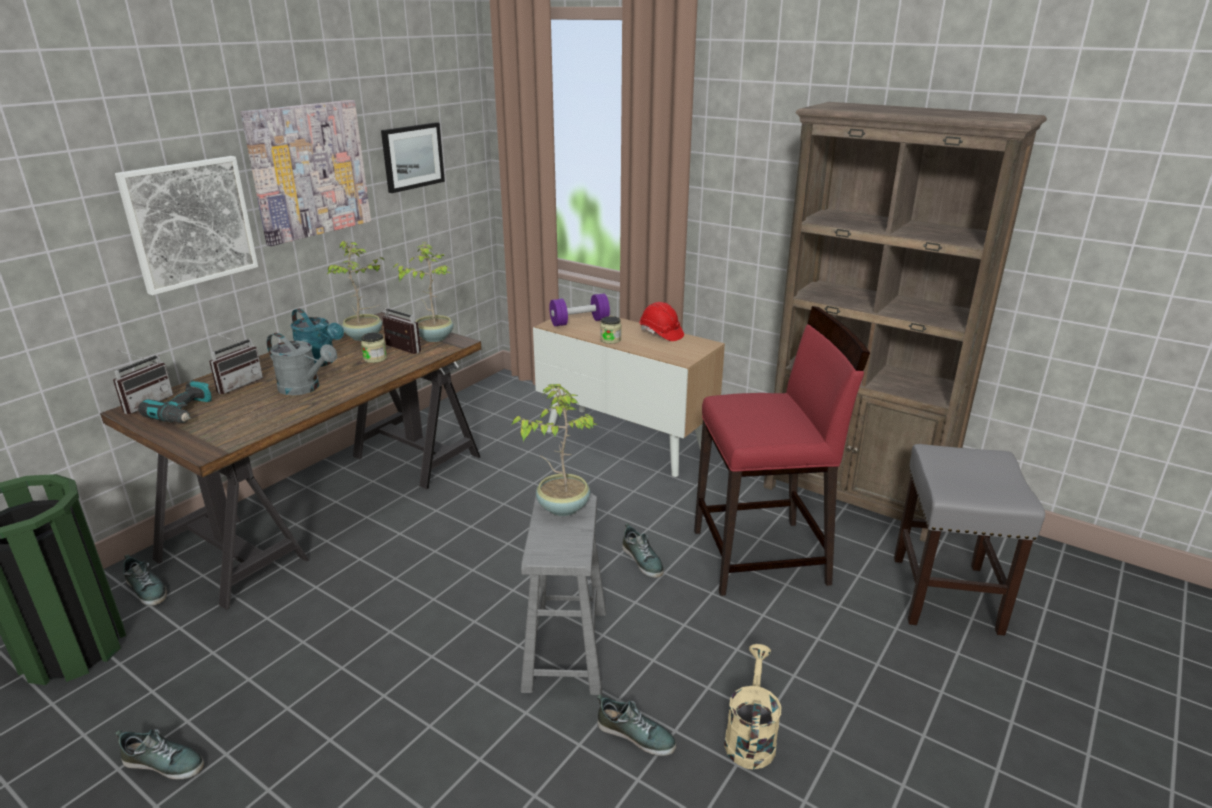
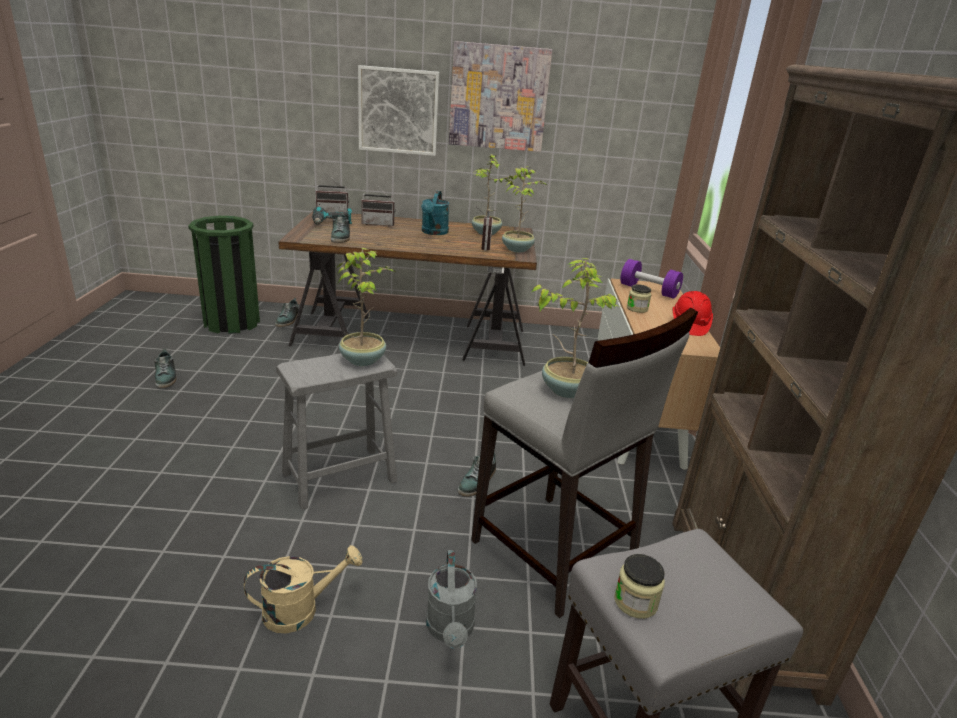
camera: 55 degrees right, 0 degrees up
grey watering can [266,333,337,395] -> grey watering can moved to [426,550,477,649]
jar [361,332,387,363] -> jar moved to [614,554,665,619]
picture [381,122,445,193] -> none
shoe [597,694,676,756] -> shoe moved to [331,213,350,243]
red stool [694,306,870,596] -> grey stool [471,308,698,618]
none -> potted plant [532,258,620,398]

